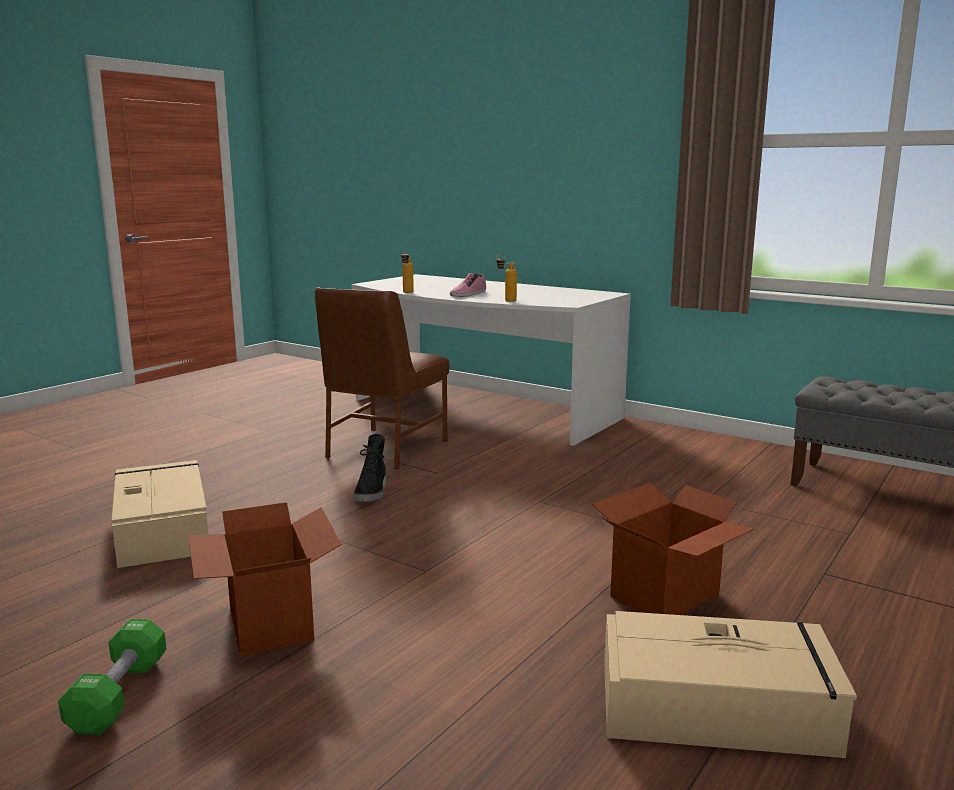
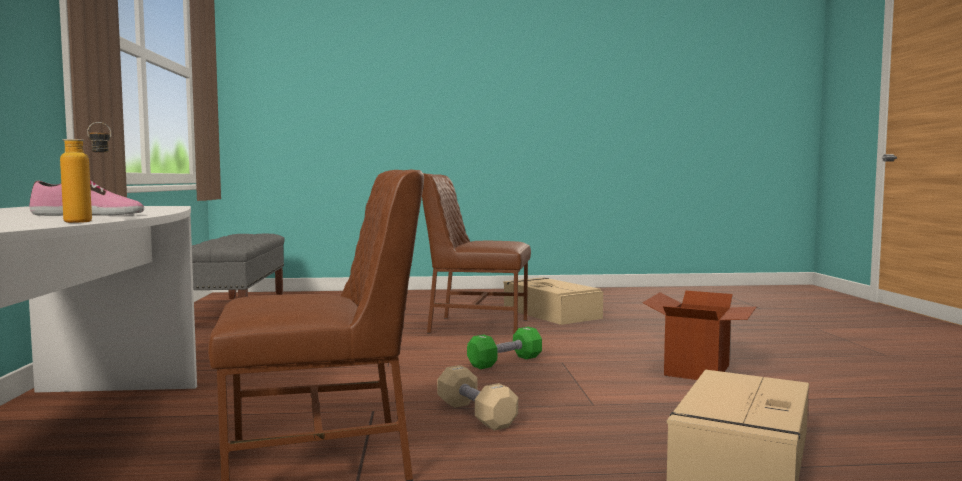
camera: 130 degrees left, 10 degrees down
green dumbbell [58,619,166,735] -> green dumbbell moved to [467,327,542,369]
black boot [354,434,386,502] -> beige dumbbell [437,365,518,431]
bottle [496,254,517,302] -> none
cardboard box [592,483,754,615] -> brown chair [422,173,531,334]

